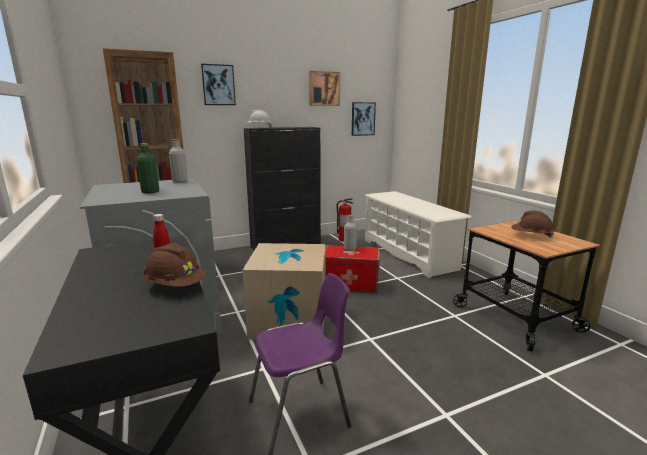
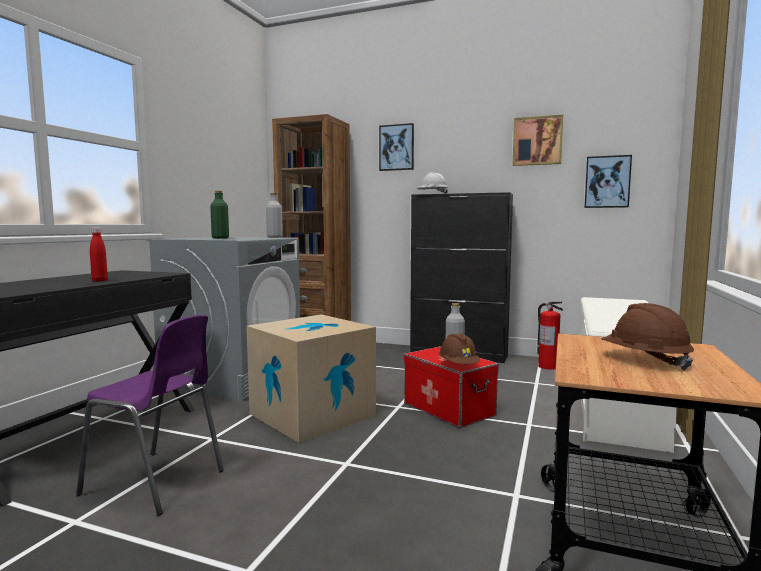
camera: 45 degrees right, 10 degrees down
brown hard hat [143,243,206,287] -> brown hard hat moved to [439,333,480,364]

